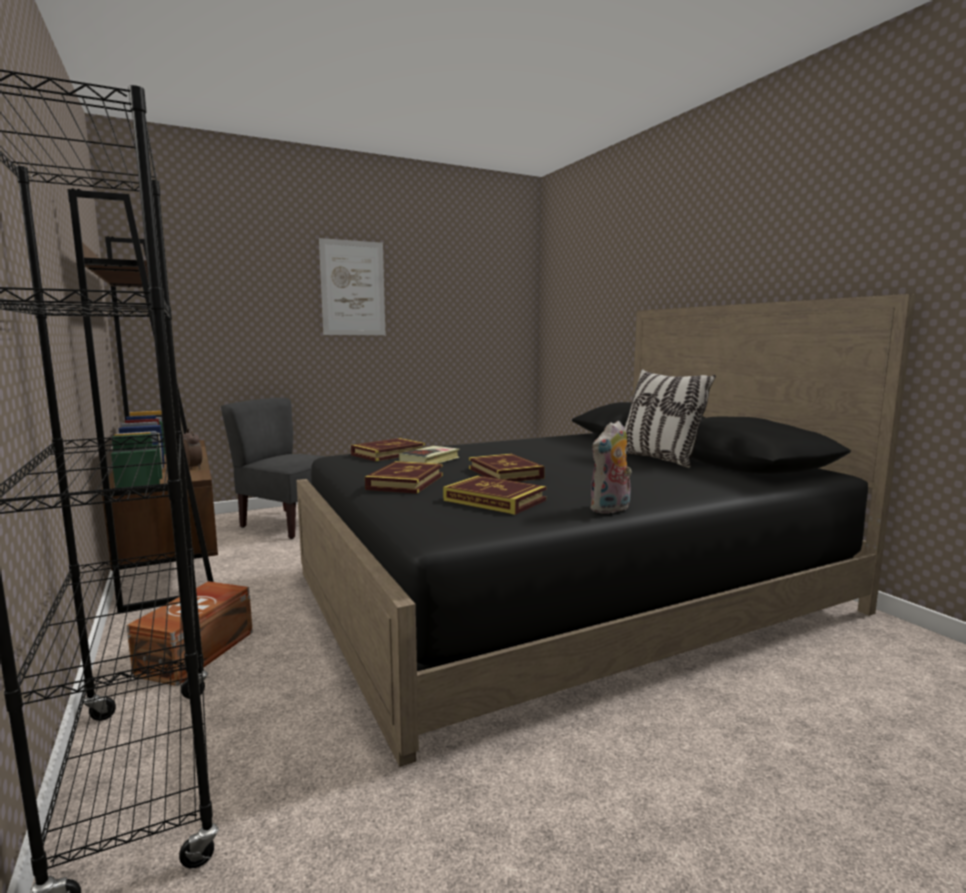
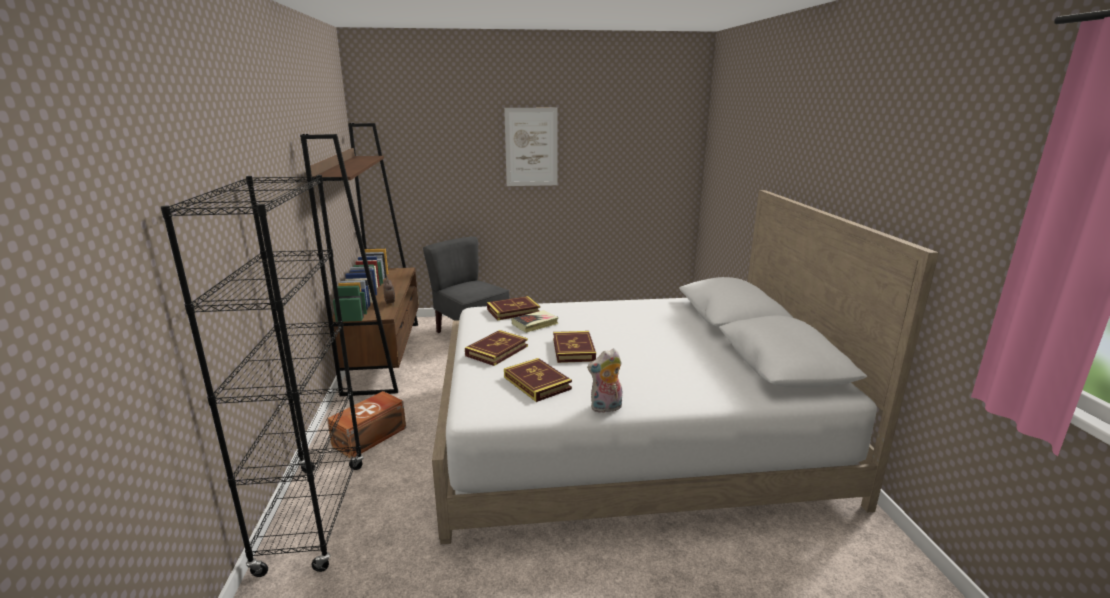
camera: 20 degrees right, 10 degrees up
black bed [296,294,916,767] -> white bed [432,190,939,544]
pillow [624,369,716,468] -> none

